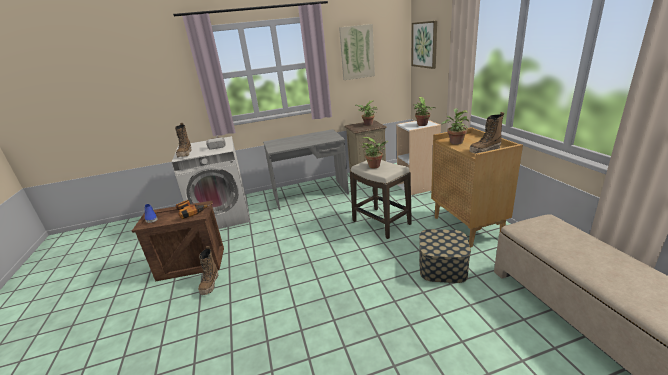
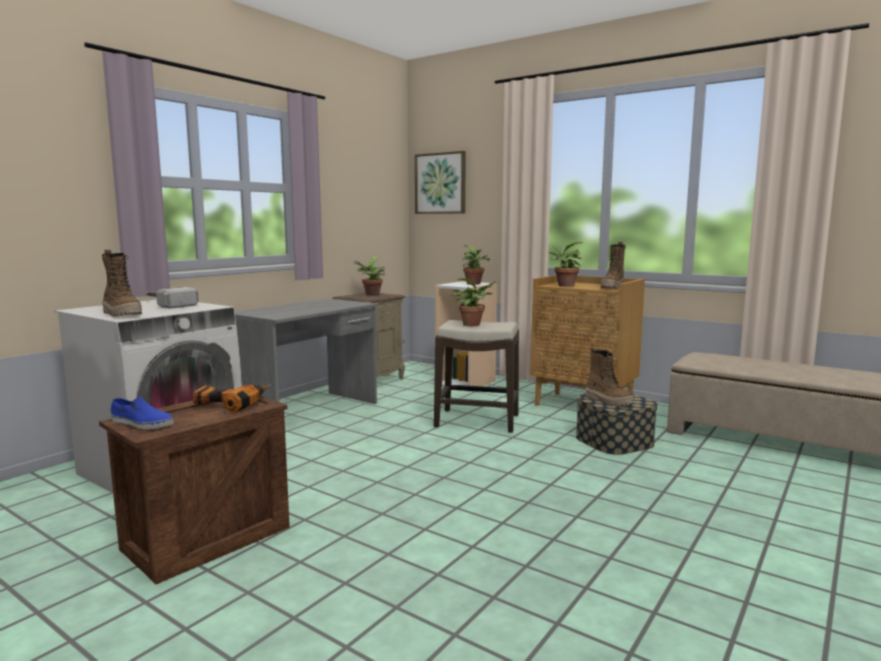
camera: 40 degrees left, 15 degrees down
boot [198,246,218,295] -> boot moved to [586,347,633,406]
picture [339,24,375,80] -> none

